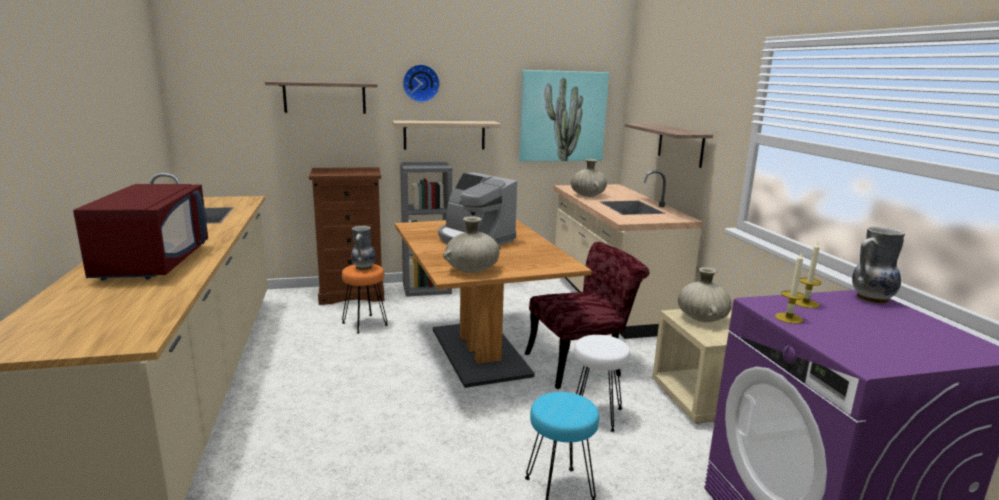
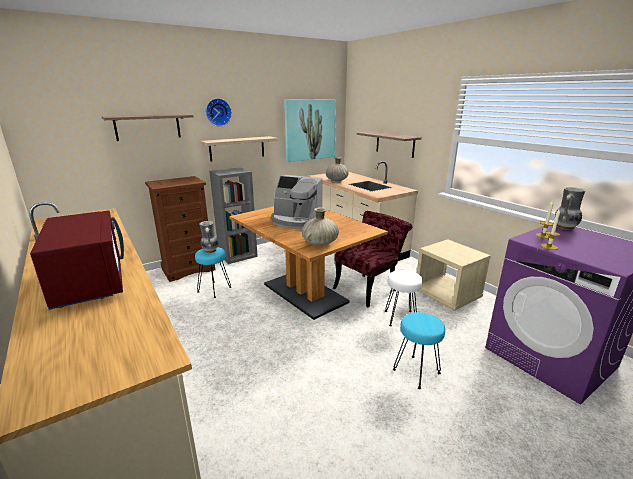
camera: 20 degrees left, 5 degrees up
orange stool [342,264,388,334] -> turquoise stool [195,247,231,298]
beige vase [678,267,732,322] -> none

